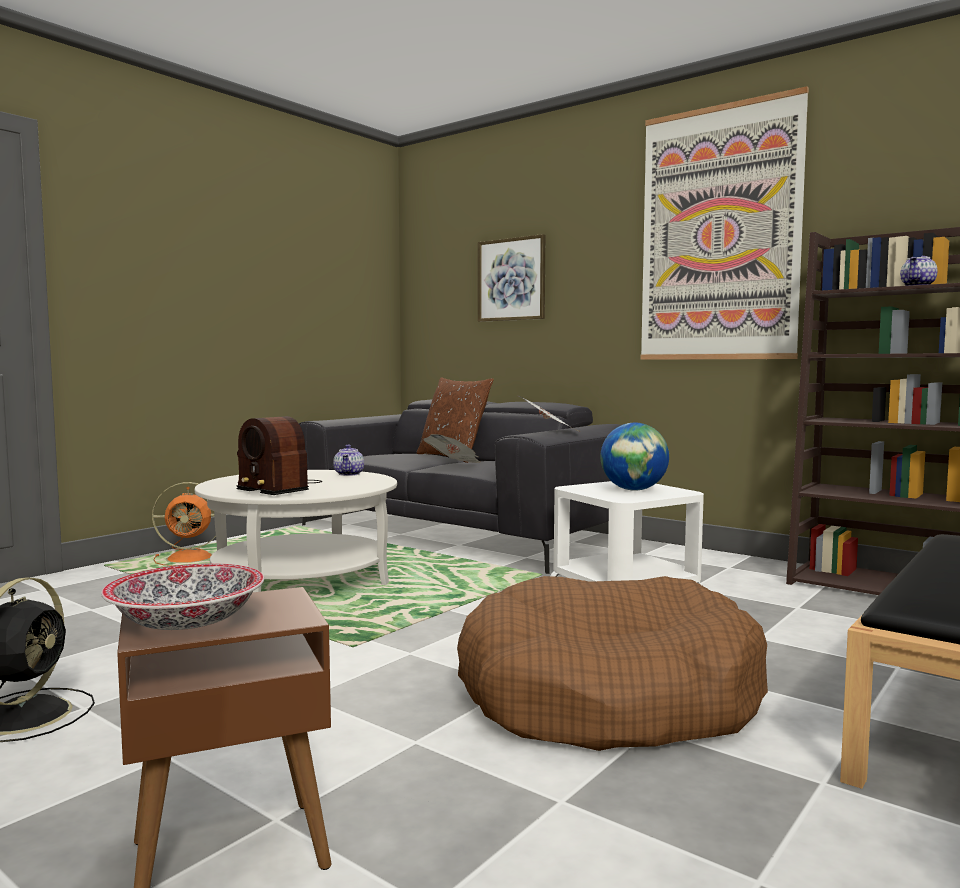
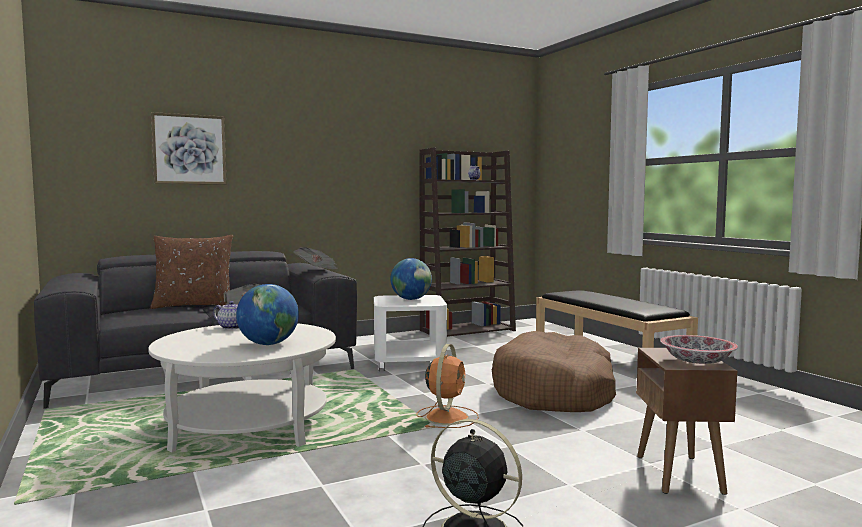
camera: 65 degrees left, 0 degrees up
orange fan [152,482,216,566] -> orange fan moved to [416,344,479,428]
radio [236,416,322,495] -> globe [236,284,299,345]
picture [640,86,809,360] -> none

